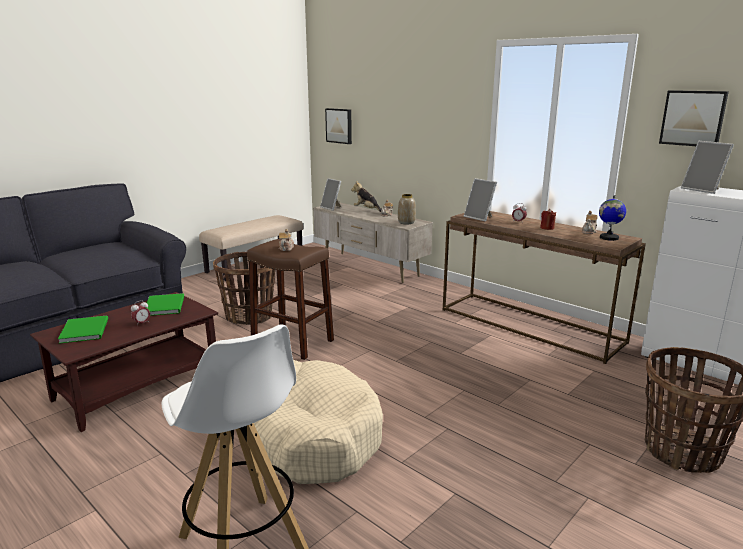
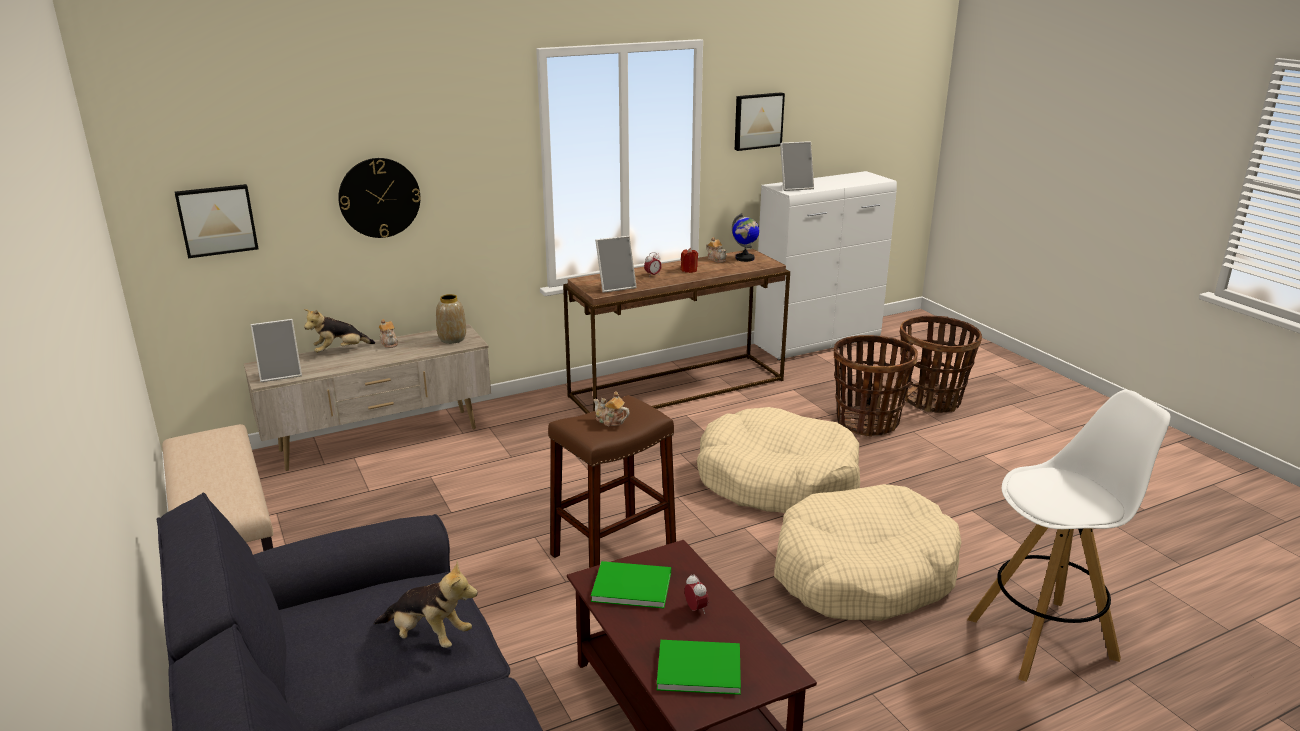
camera: 70 degrees left, 5 degrees up
basket [213,252,275,325] -> basket moved to [834,335,918,437]
none -> wall clock [338,158,421,238]
none -> plush toy [374,561,478,648]
none -> beige dog bed [697,407,860,513]

